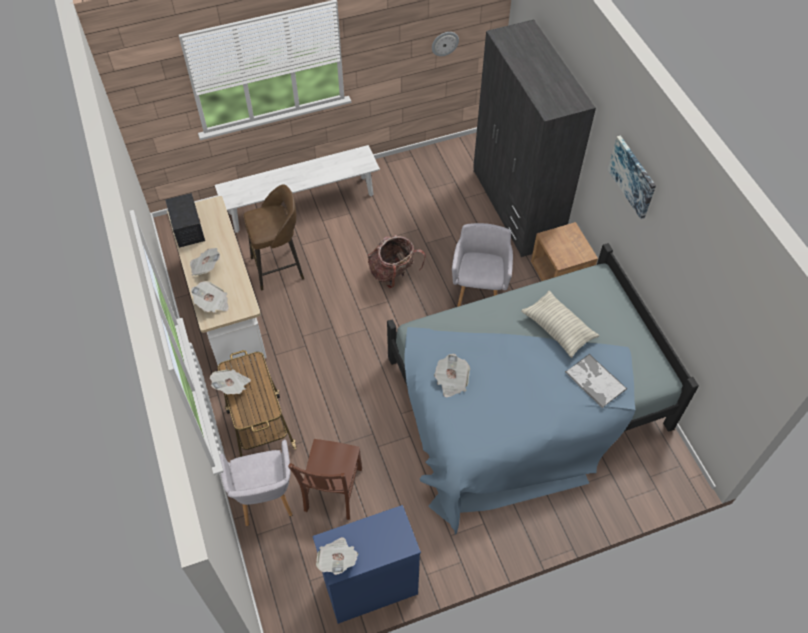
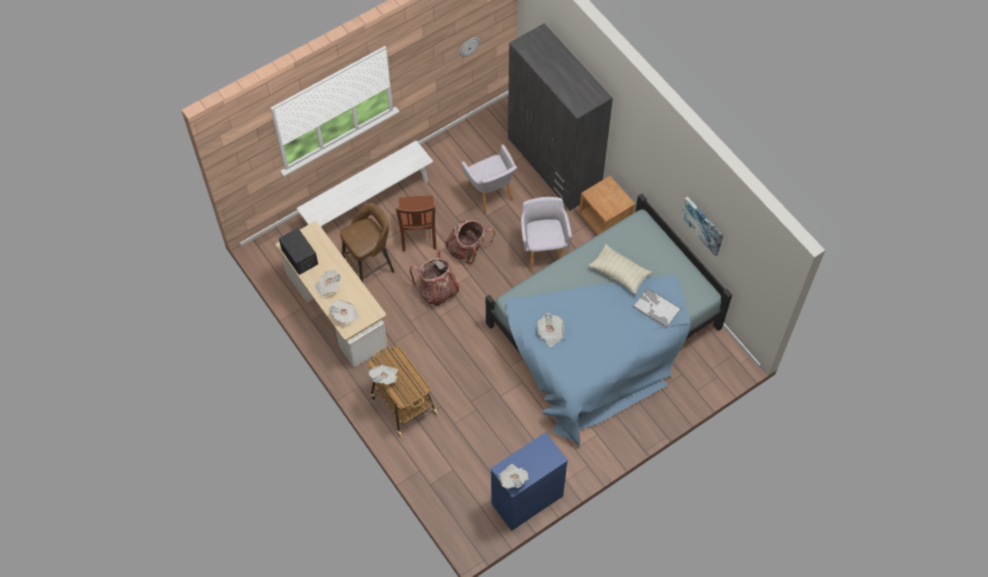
camera: 15 degrees left, 5 degrees up
grey armchair [219,440,292,526] -> grey armchair moved to [462,144,517,214]
brown chair [288,439,362,520] -> brown chair moved to [396,196,437,252]
picture [608,136,656,219] -> picture moved to [681,197,723,256]
none -> backpack [410,250,459,306]

